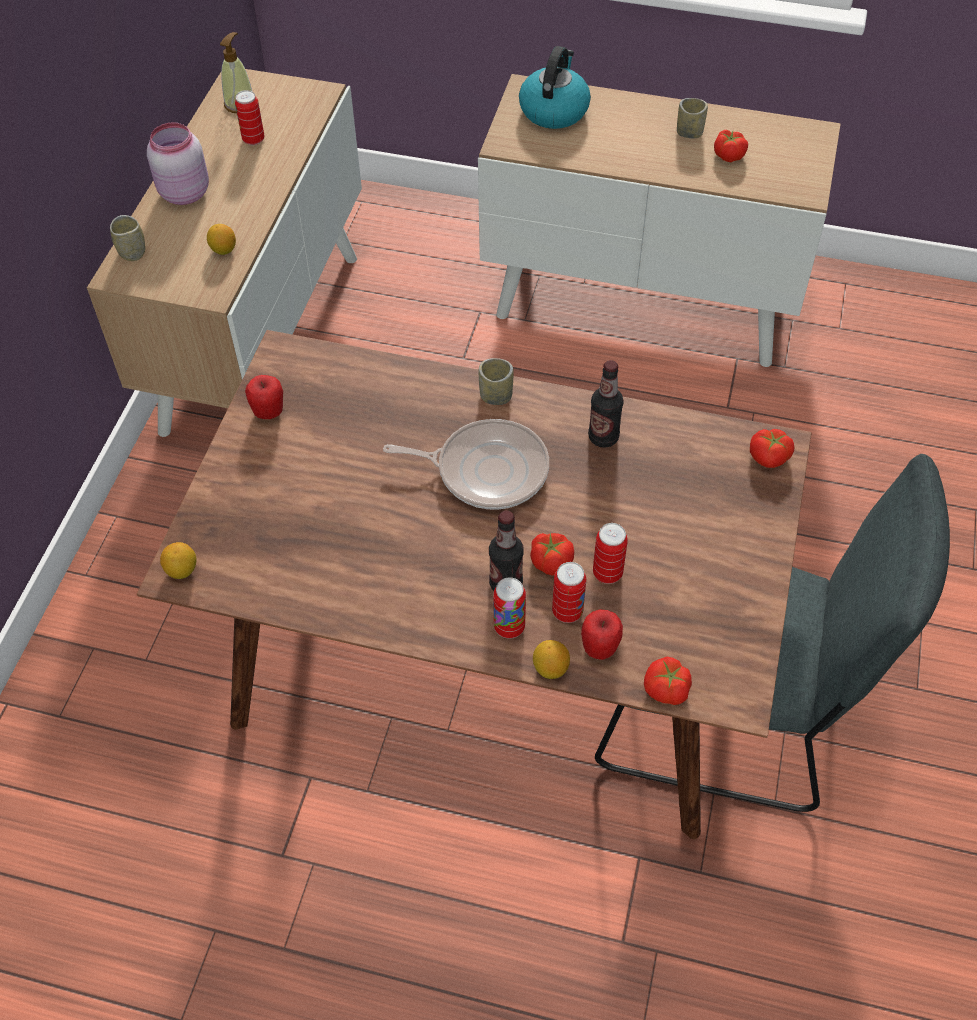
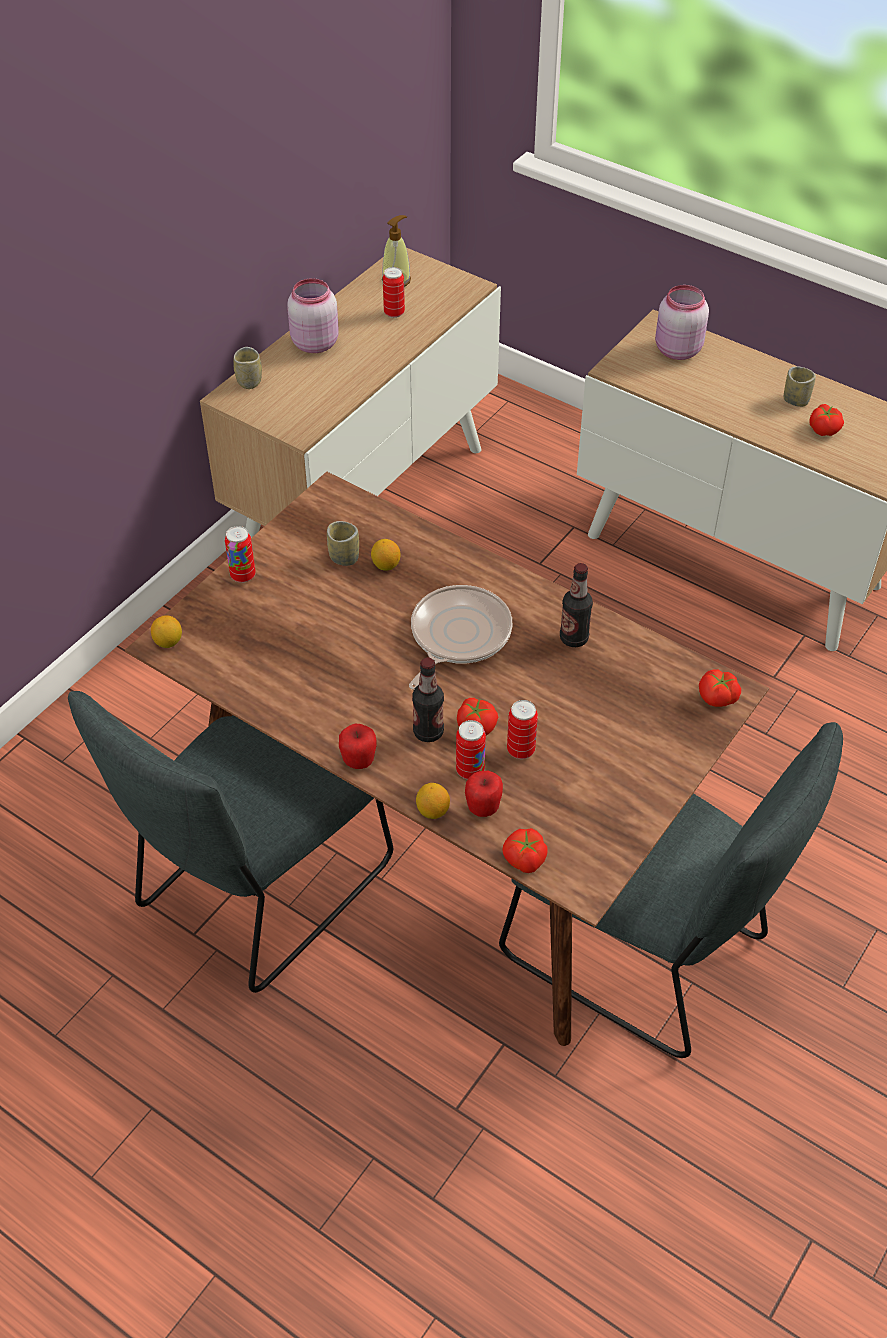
camera: 20 degrees right, 5 degrees down
lemon [207,224,236,255] -> lemon moved to [371,539,400,571]
apple [245,375,283,419] -> apple moved to [339,724,377,769]
frying pan [383,419,549,510] -> frying pan turned 90 degrees counterclockwise [409,585,512,690]
cup [479,358,514,405] -> cup moved to [327,521,359,566]
can [493,577,526,639] -> can moved to [225,526,256,583]
kettle [519,46,591,129] -> pink jar [655,285,709,360]
none -> grey chair [68,691,393,993]

